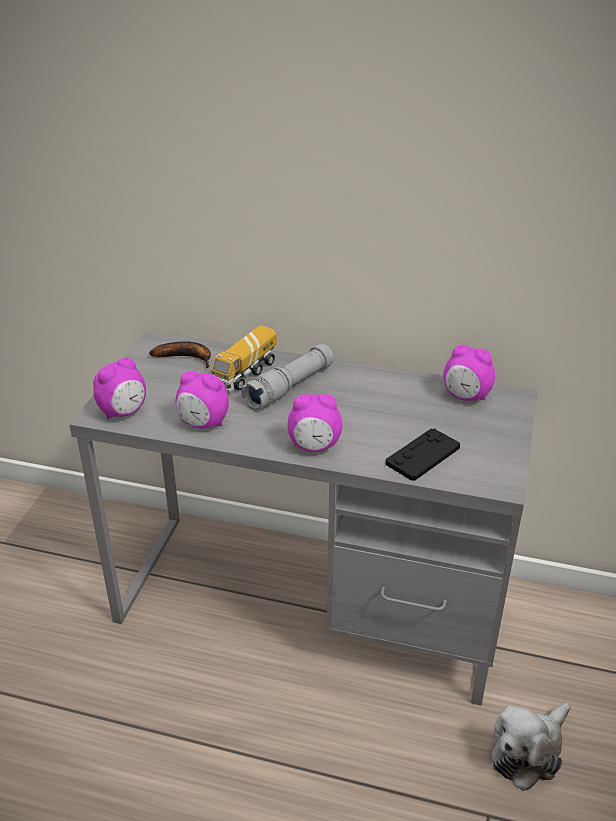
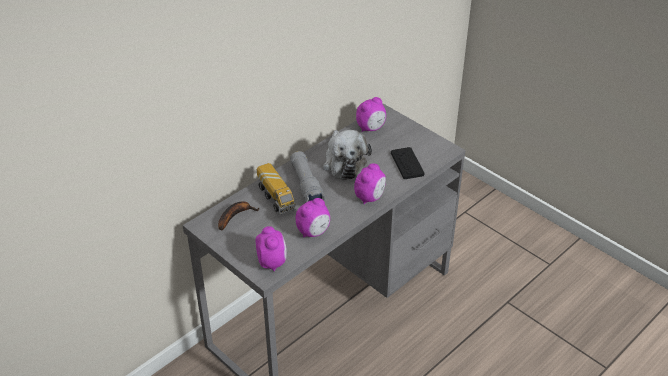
camera: 60 degrees left, 5 degrees up
plush toy [492,703,571,791] -> plush toy moved to [323,130,372,180]

